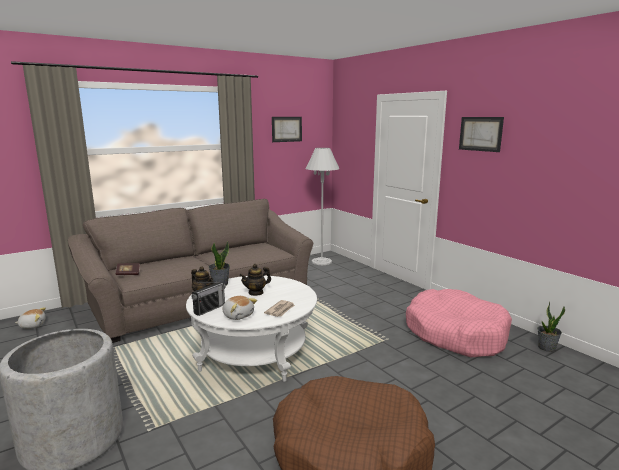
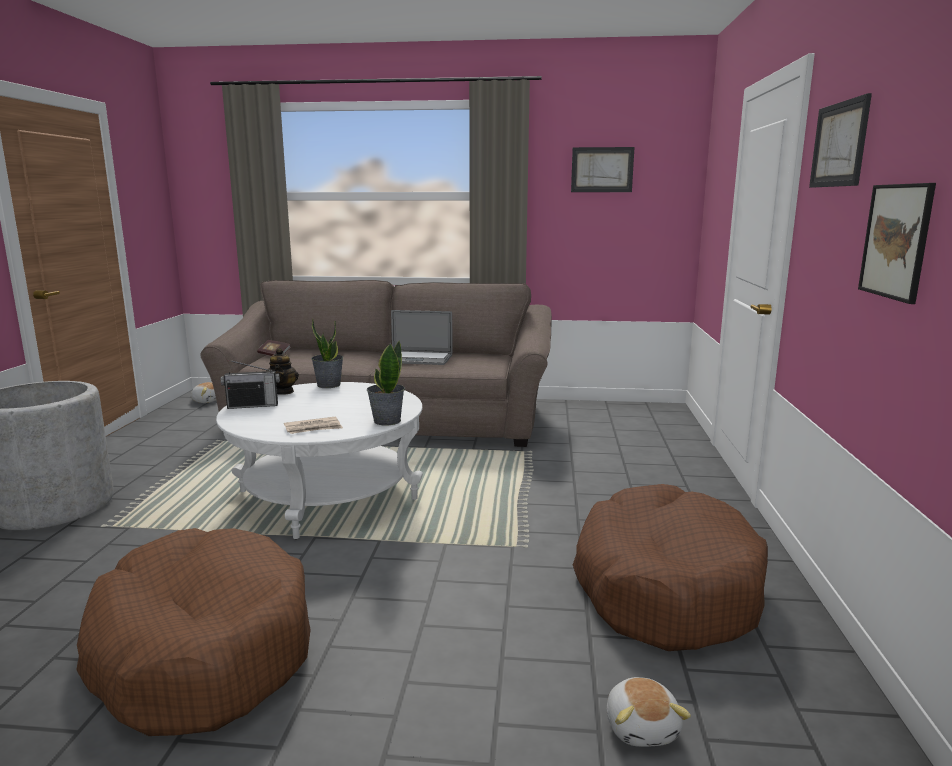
camera: 40 degrees right, 0 degrees up
plush toy [222,296,257,320] -> plush toy moved to [607,677,691,747]
teapot [239,264,271,296] -> none
white floor lamp [306,148,340,265] -> none
pink dog bed [406,289,512,357] -> brown dog bed [573,484,768,651]
potted plant [537,301,565,352] -> potted plant moved to [367,340,405,425]
none -> laptop [391,310,453,365]
none -> picture [858,183,936,304]

